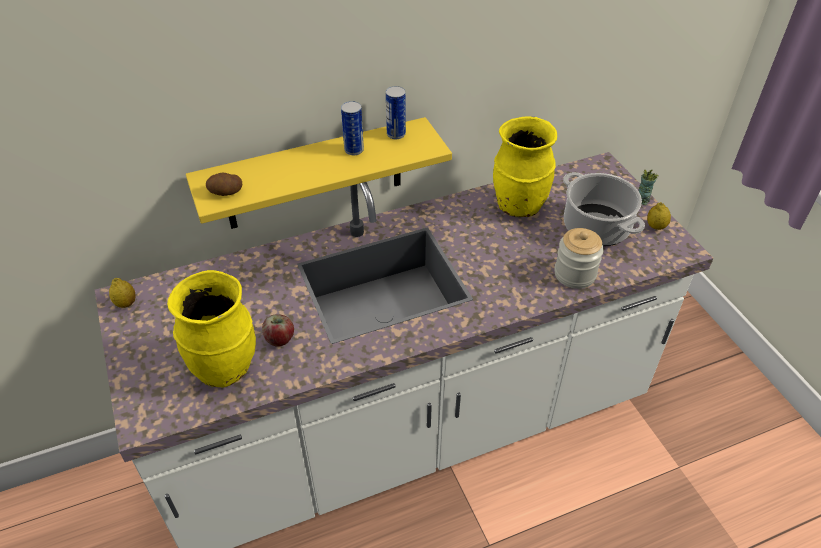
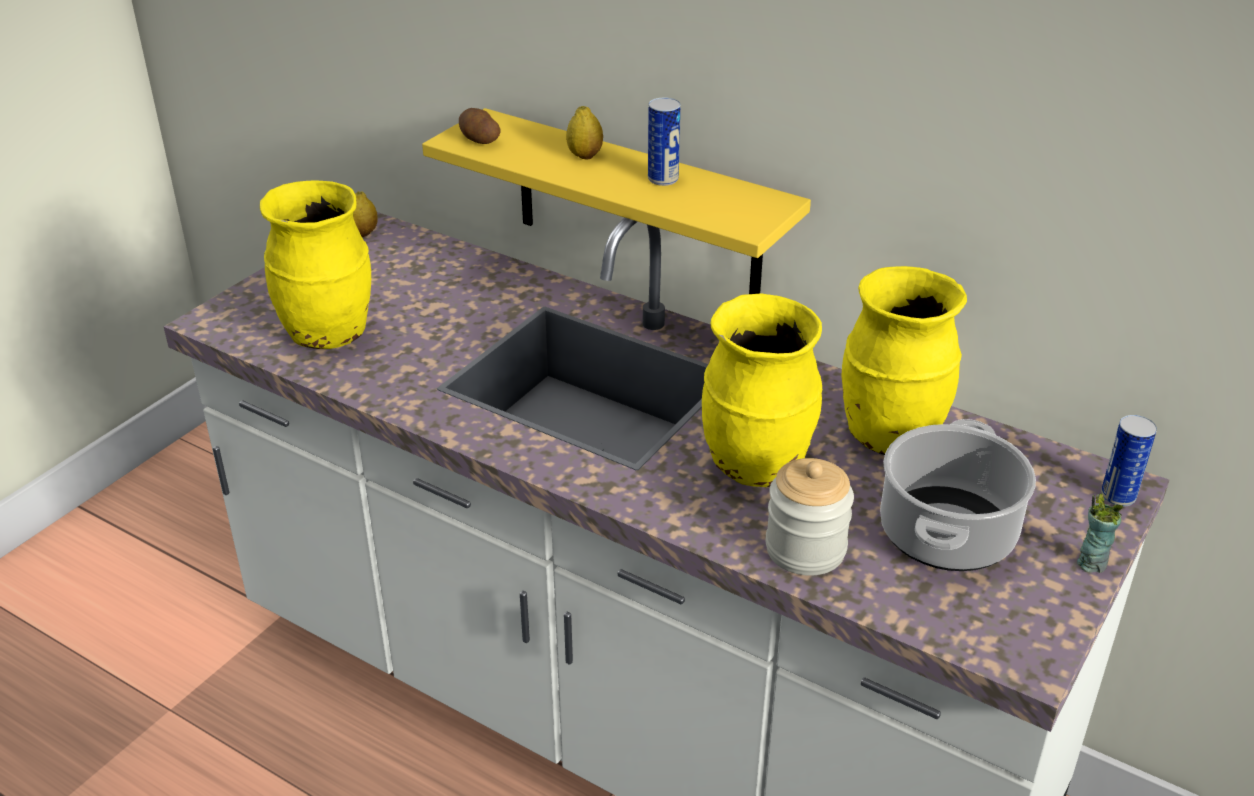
camera: 55 degrees right, 10 degrees down
apple [262,314,294,347] -> none
can [386,86,406,139] -> can moved to [1101,415,1157,507]
lemon [647,202,671,230] -> lemon moved to [566,106,603,159]
none -> yellow vase [702,293,822,487]

